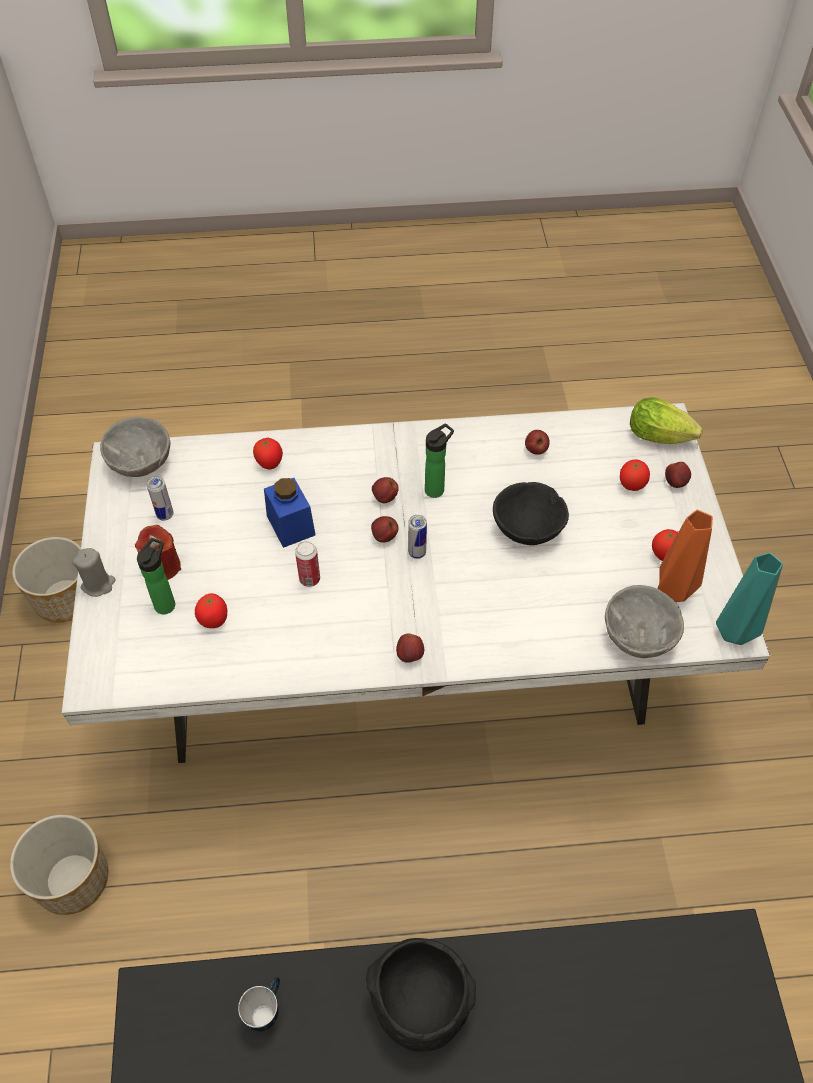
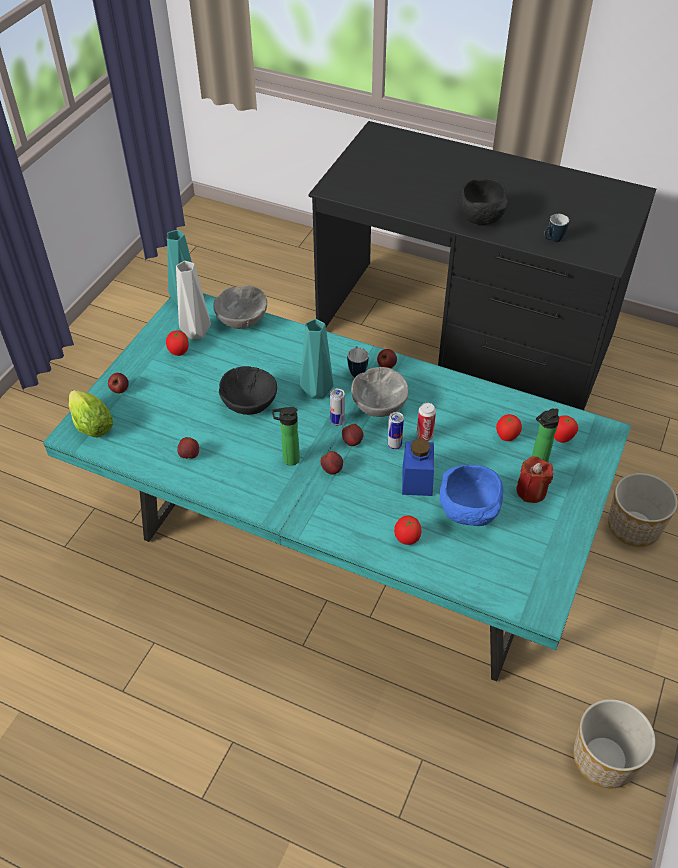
camera: 150 degrees left, 5 degrees down
white dining table [62,403,770,763] -> turquoise dining table [43,293,631,681]
grey candle [73,548,116,597] -> none
grey bowl [100,417,171,477] -> grey bowl moved to [351,367,408,417]
can [147,477,173,521] -> can moved to [388,412,404,450]
tomato [620,460,650,491] -> tomato moved to [554,415,578,443]
orange vase [657,510,713,602] -> grey vase [176,261,211,339]
none -> turquoise vase [300,319,334,399]
none -> mug [347,346,369,377]
none -> blue bowl [439,465,503,526]

